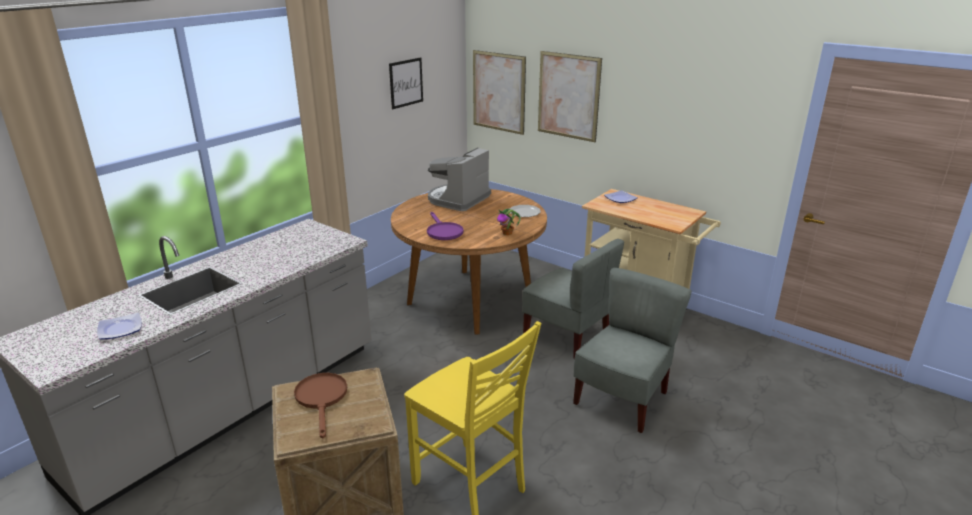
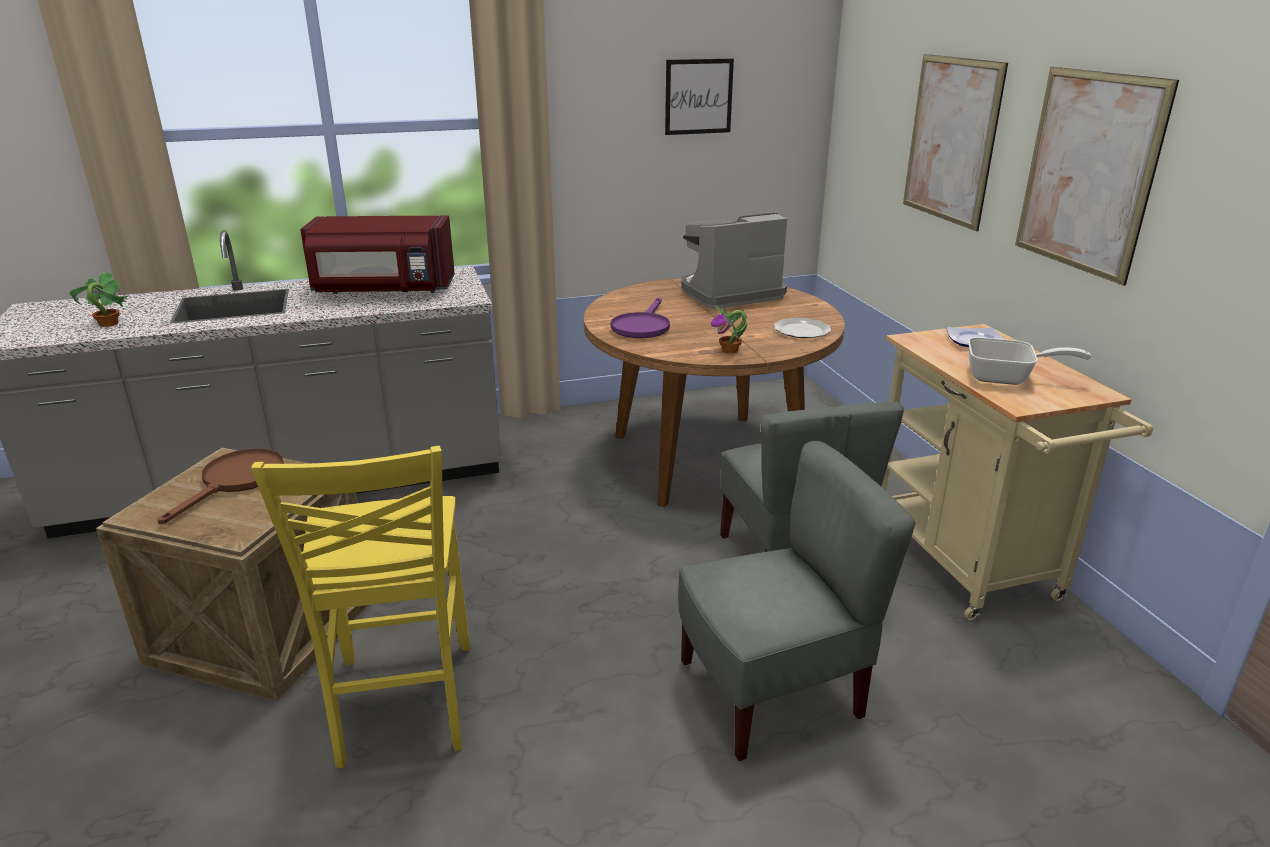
camera: 35 degrees right, 0 degrees up
plate [97,313,142,340] -> potted plant [70,271,128,327]
picture [473,50,526,135] -> picture moved to [1015,67,1179,286]
none -> red microwave [300,215,455,294]
none -> frying pan [968,337,1091,385]

